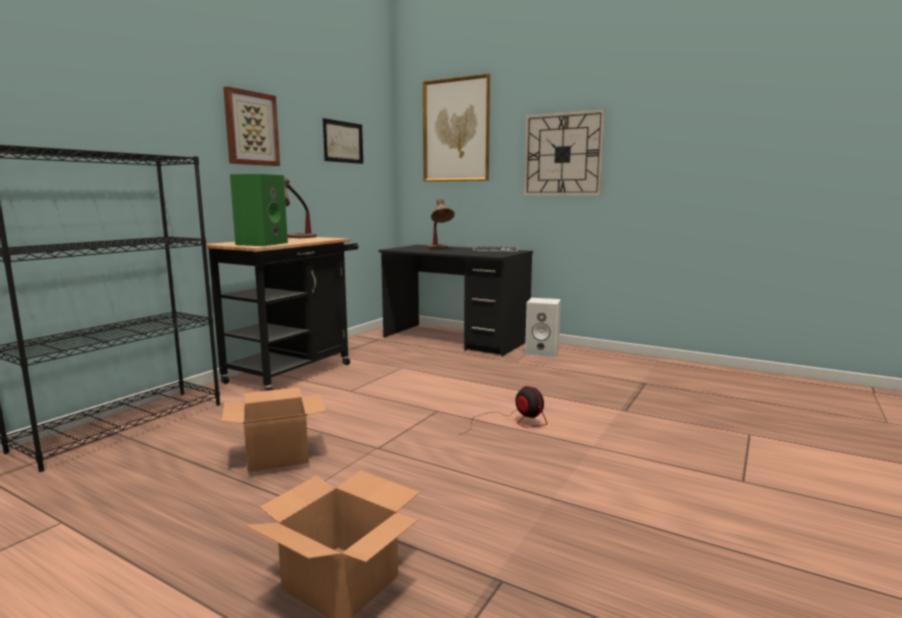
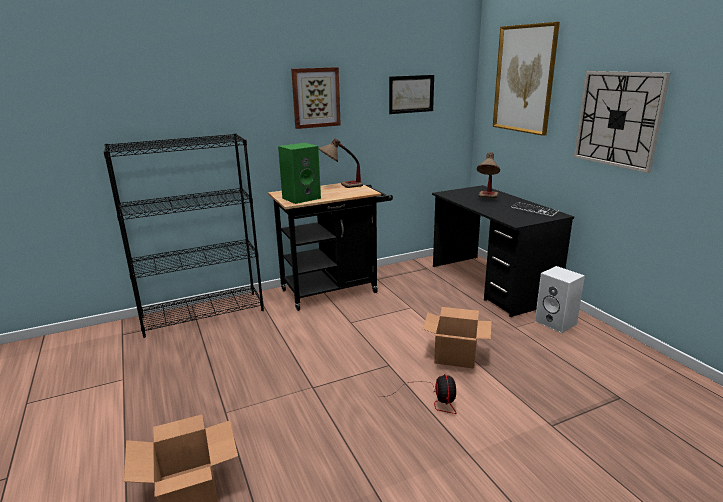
camera: 35 degrees right, 10 degrees up
cardboard box [222,387,326,472] -> cardboard box moved to [423,307,492,369]

